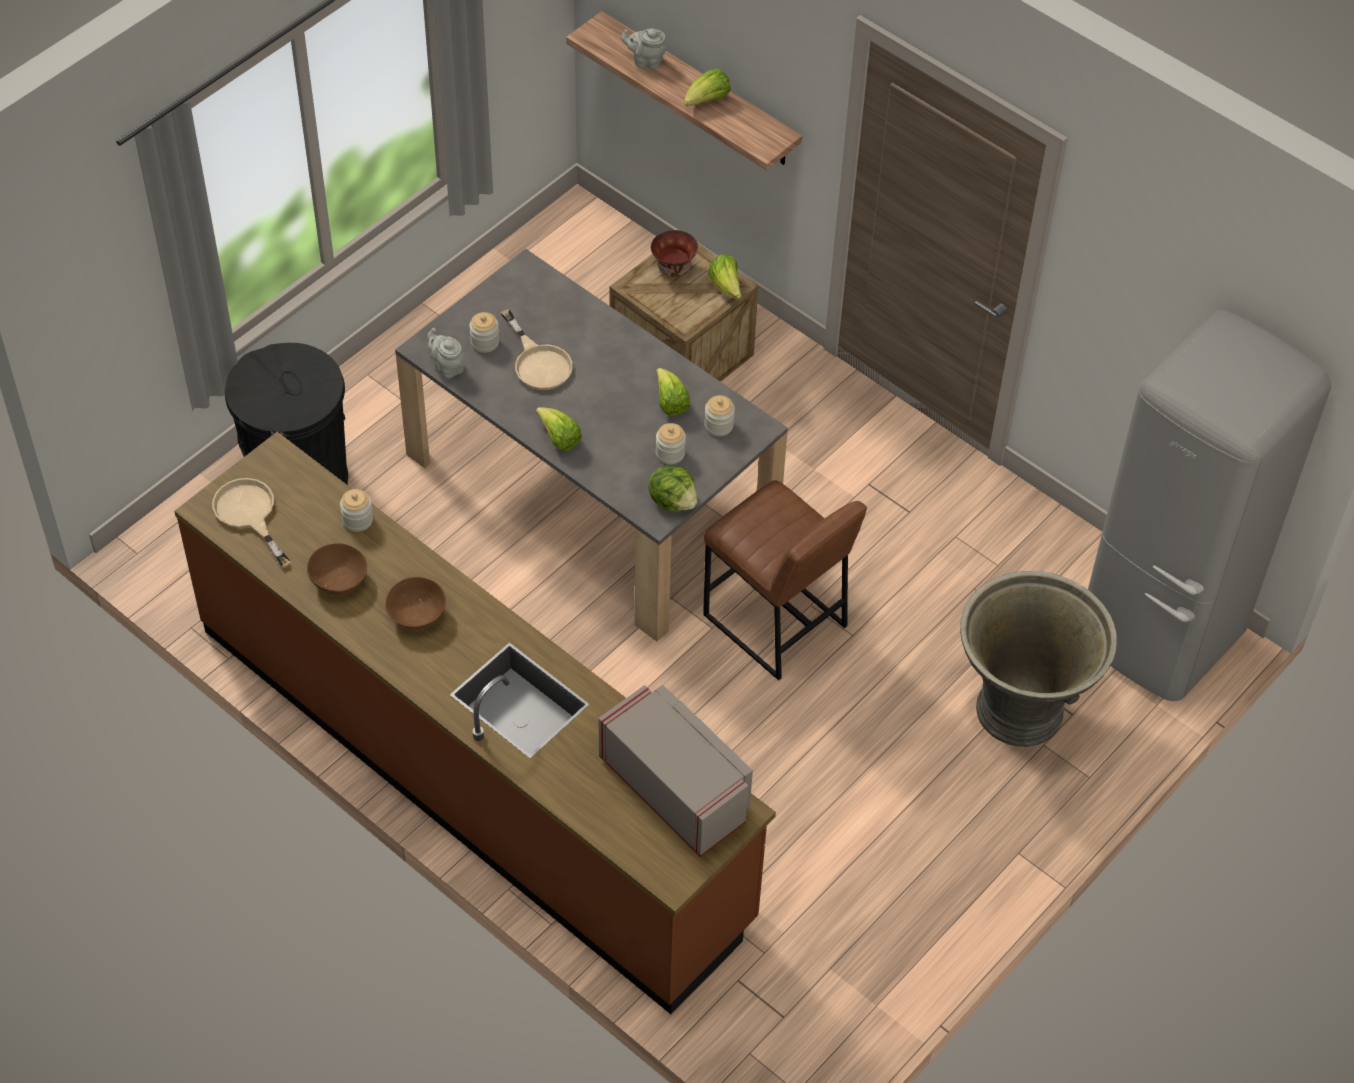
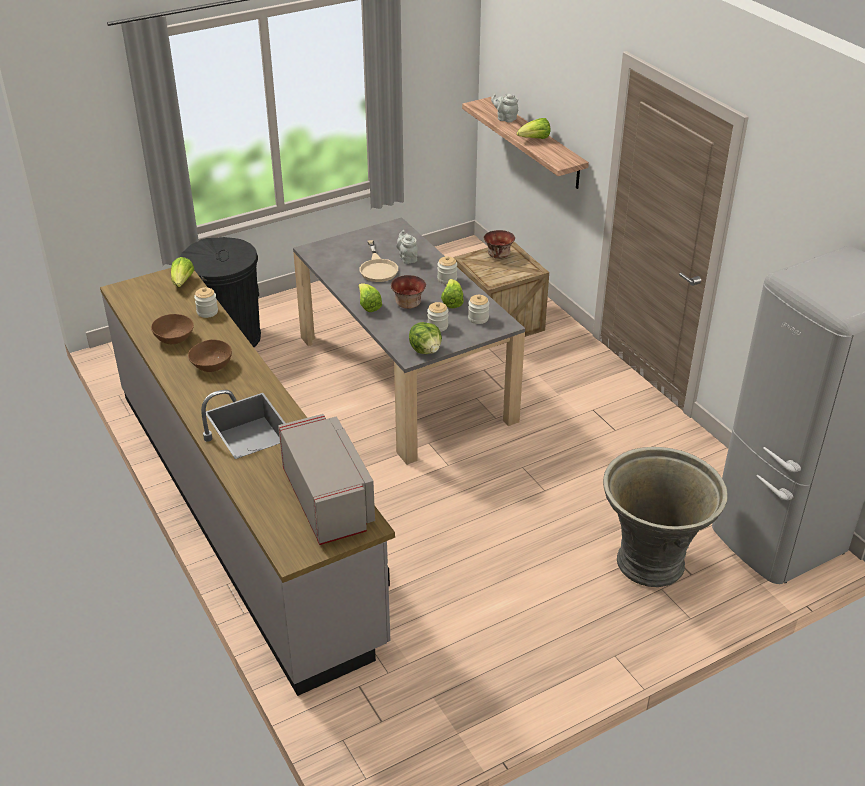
camera: 20 degrees right, 15 degrees down
brown counter [174,432,776,1014] -> grey counter [100,268,395,696]
beige frying pan [212,478,291,567] -> none
grey teapot [427,328,464,378] -> grey teapot moved to [396,230,418,264]
jar [469,312,499,353] -> jar moved to [437,256,457,284]
brown chair [703,480,867,680] -> none
lettuce [708,254,741,299] -> lettuce moved to [171,257,194,287]
none -> bowl [391,275,426,309]

